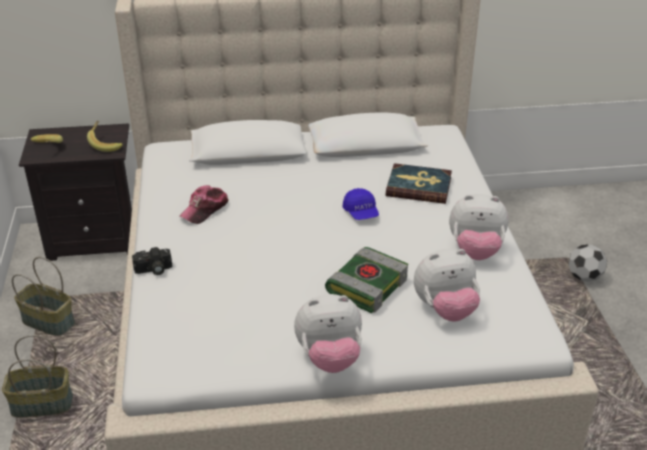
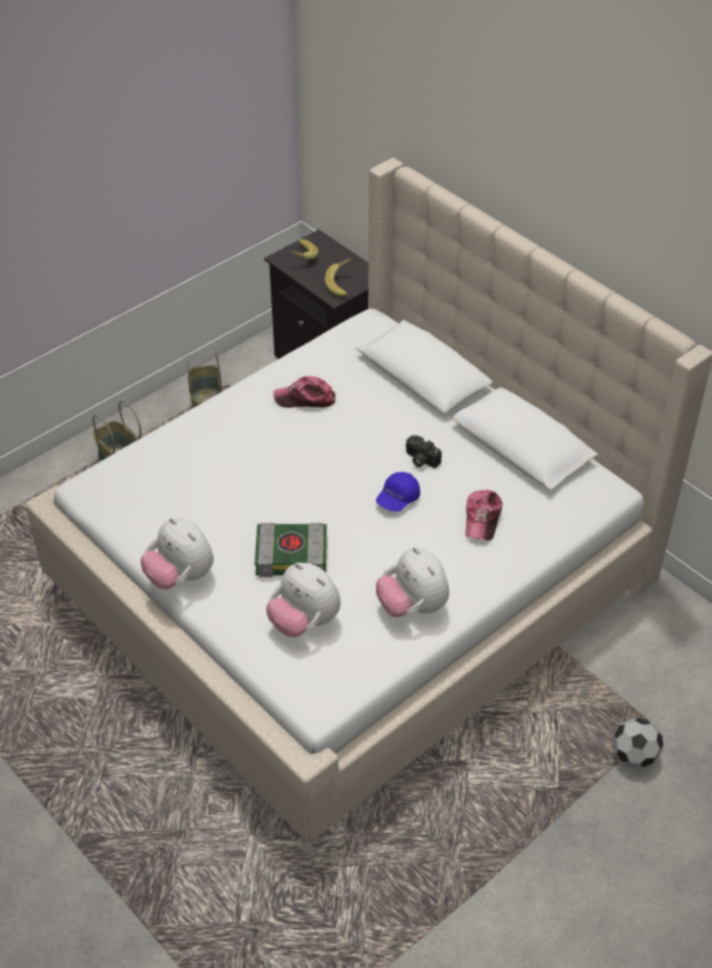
camera: 55 degrees right, 10 degrees up
camera [132,247,172,275] -> camera moved to [405,435,442,468]
book [386,163,452,204] -> cap [465,490,502,541]

